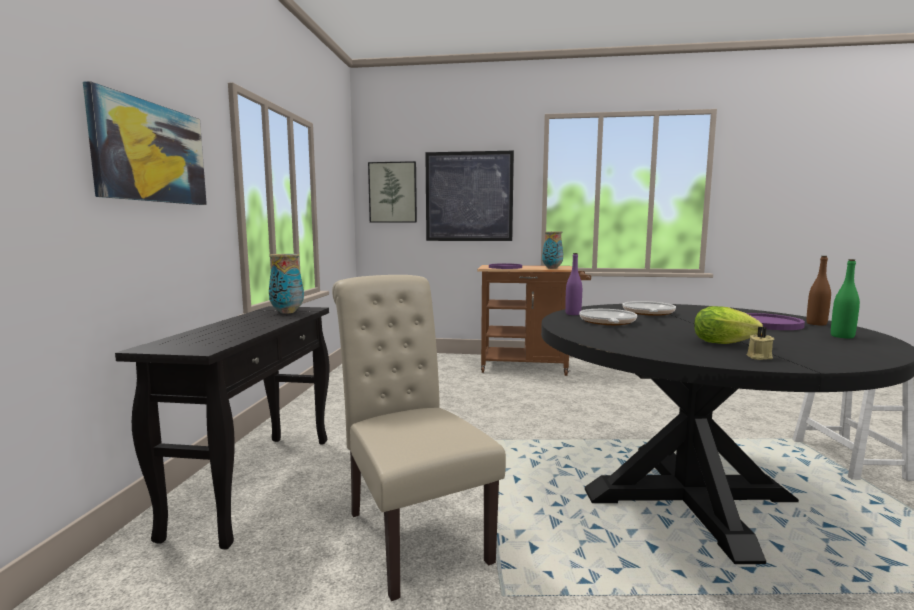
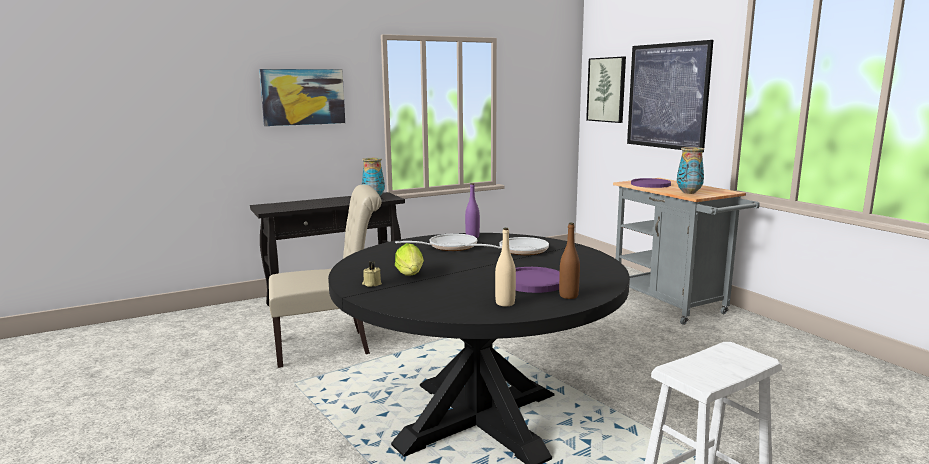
camera: 55 degrees right, 5 degrees up
beige chair [332,275,506,601] -> beige chair turned 45 degrees clockwise [269,185,382,368]
brown cart [477,265,591,376] -> grey cart [613,178,760,325]
green bottle [831,259,860,338] -> beige bottle [495,228,516,306]

